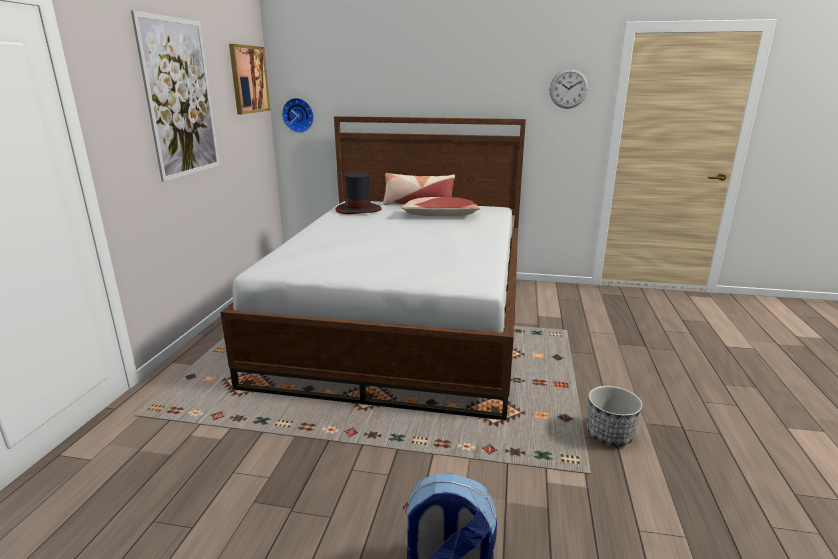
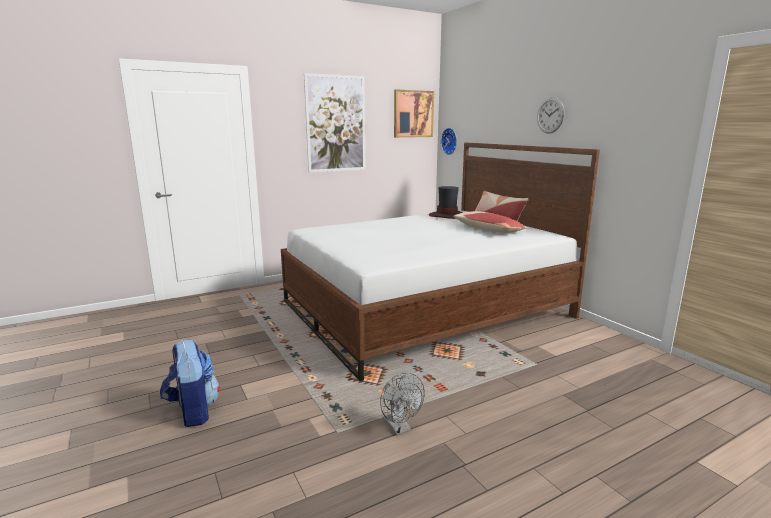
camera: 50 degrees right, 5 degrees down
wall clock [550,69,588,109] -> wall clock moved to [537,98,565,134]
planter [587,386,643,446] -> grey fan [380,372,425,436]

